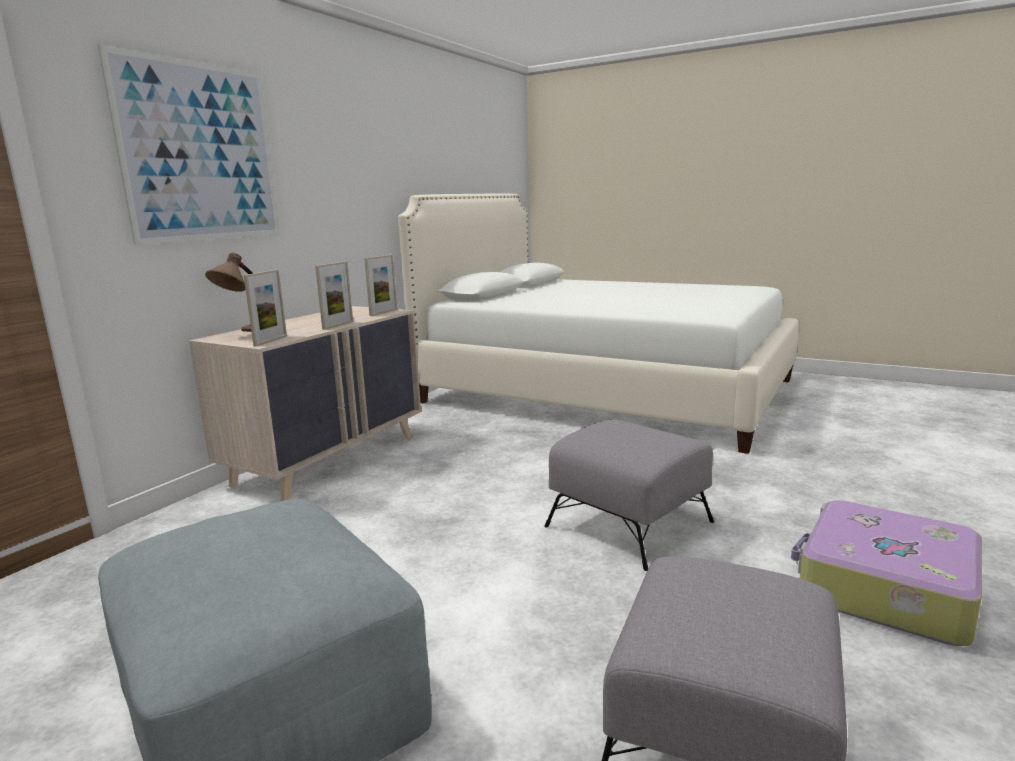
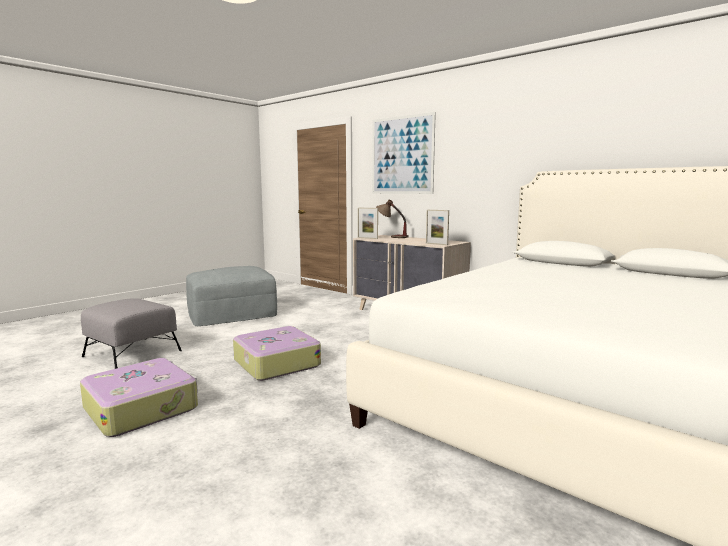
camera: 100 degrees right, 5 degrees down
picture frame [315,261,353,330] -> none
grey ottoman [544,419,714,571] -> suitcase [233,326,321,381]

